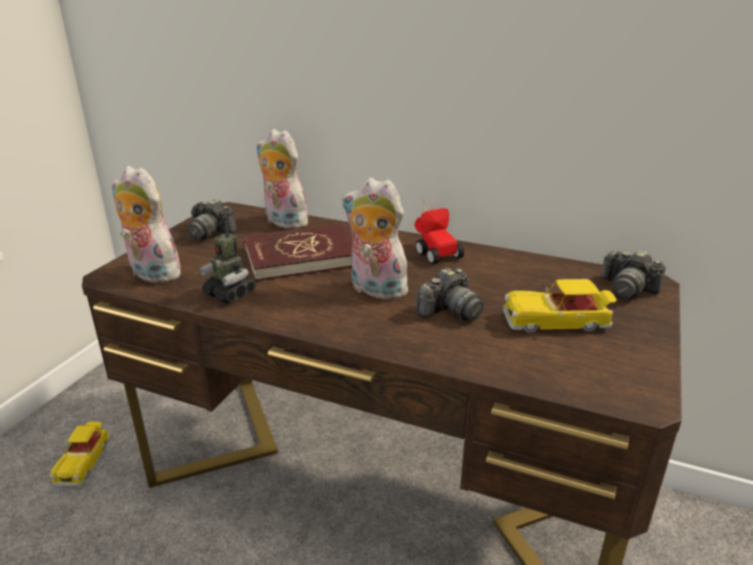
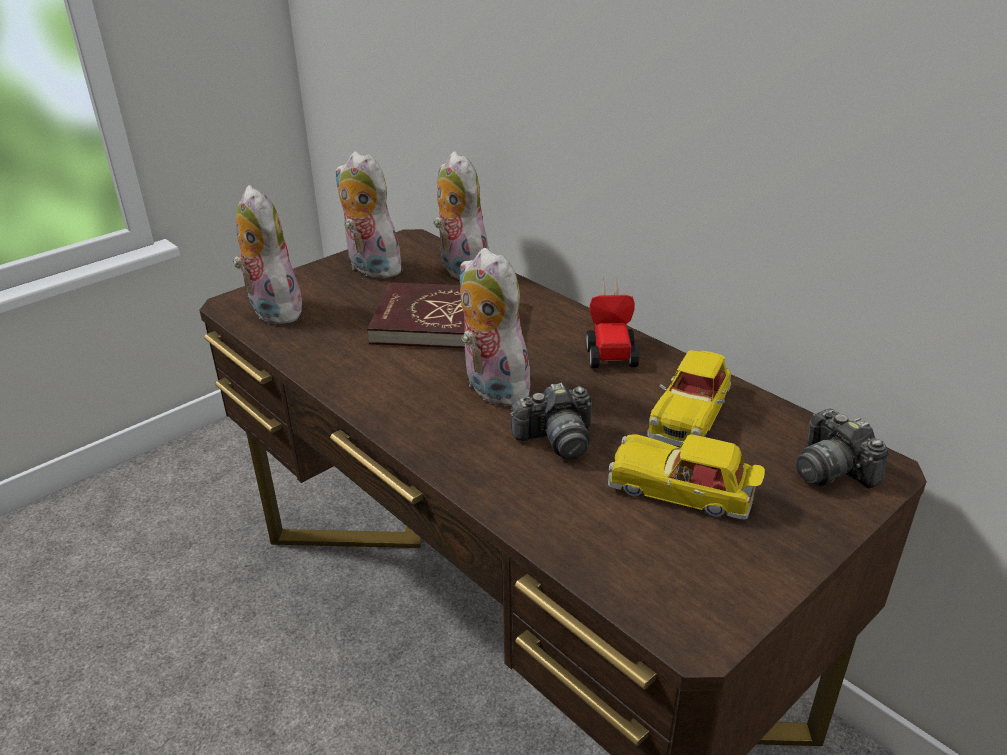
camera: 25 degrees right, 5 degrees up
toy car [50,421,110,486] -> toy car moved to [647,350,731,447]
camera [188,199,237,240] -> plush toy [335,151,401,279]
toy robot [200,220,256,303] -> none

